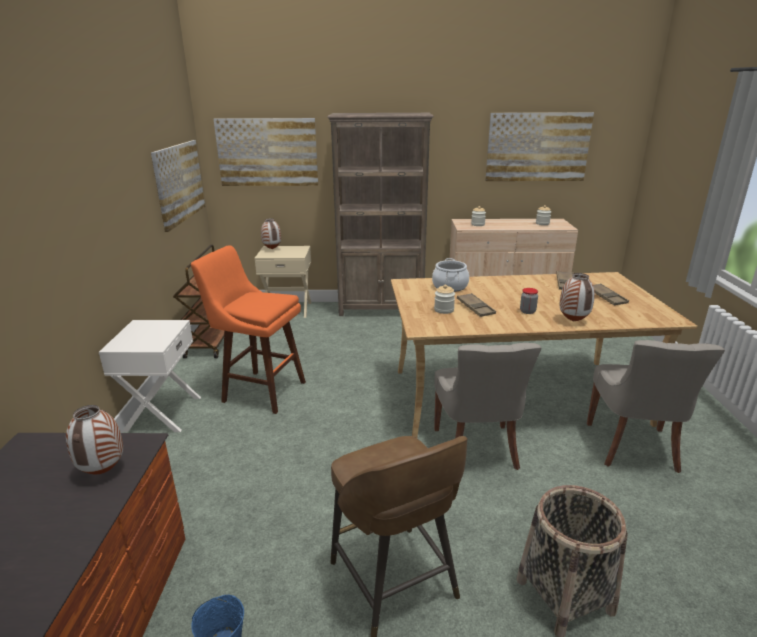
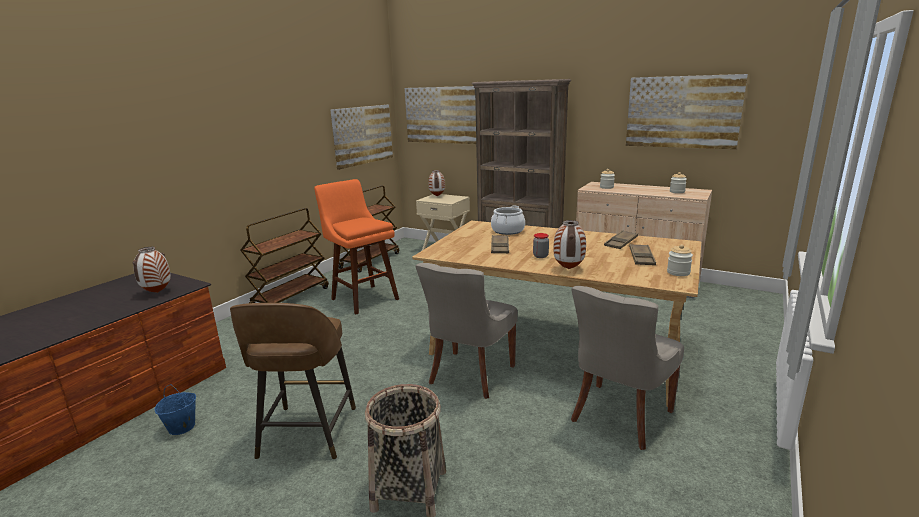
camera: 30 degrees right, 5 degrees down
white nightstand [99,320,201,432] -> brown cart [240,208,329,303]
jar [434,285,455,314] -> jar moved to [667,244,693,276]

